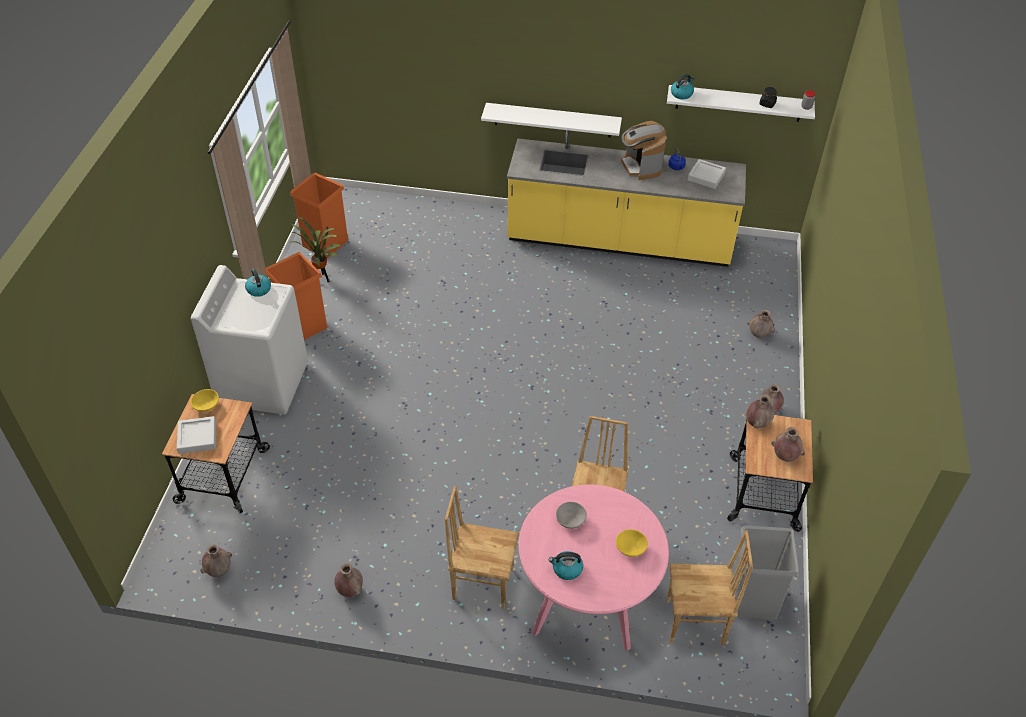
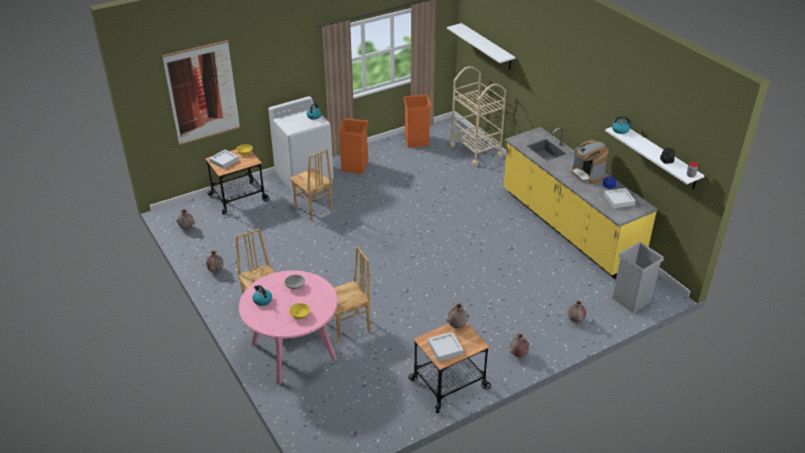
camera: 50 degrees right, 10 degrees down
potted plant [289,216,341,282] -> none
white shelf [481,103,622,138] -> white shelf moved to [447,23,515,70]
coffee machine [621,121,667,180] -> coffee machine turned 60 degrees counterclockwise [571,140,609,184]
brown chair [666,530,753,645] -> brown chair moved to [289,149,333,221]
grey trash can [732,525,799,620] -> grey trash can moved to [612,242,664,313]
brown vase [771,427,805,462] -> grey tray [428,332,464,361]
none -> picture [162,40,240,145]
none -> beige cart [449,66,506,166]

